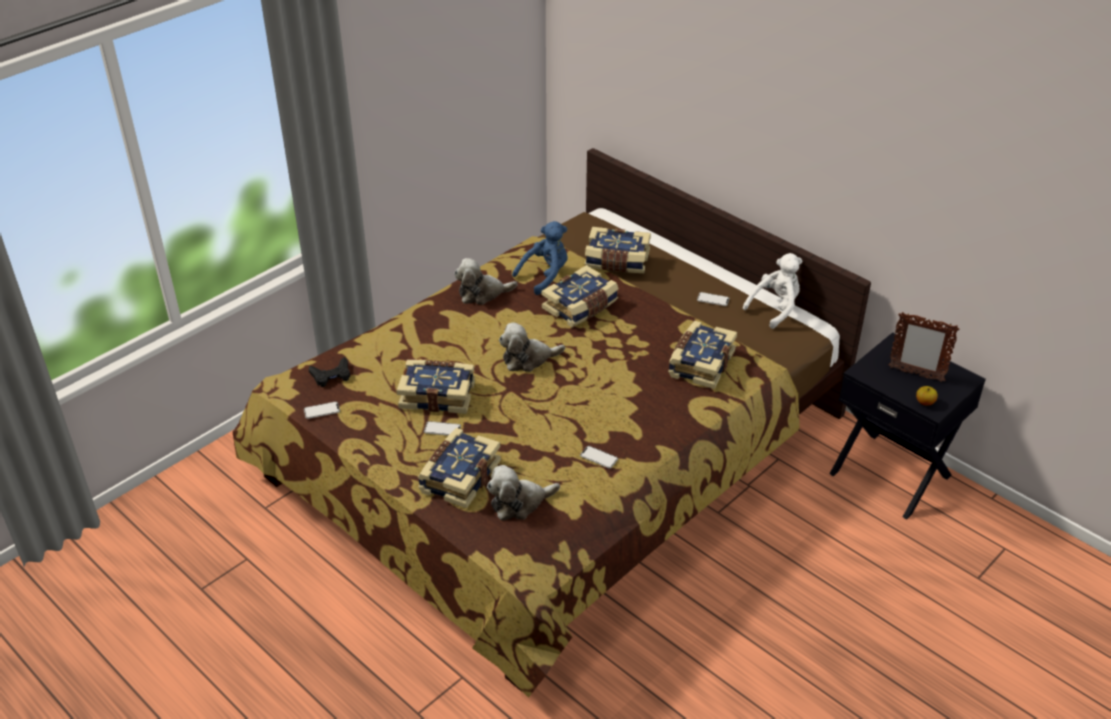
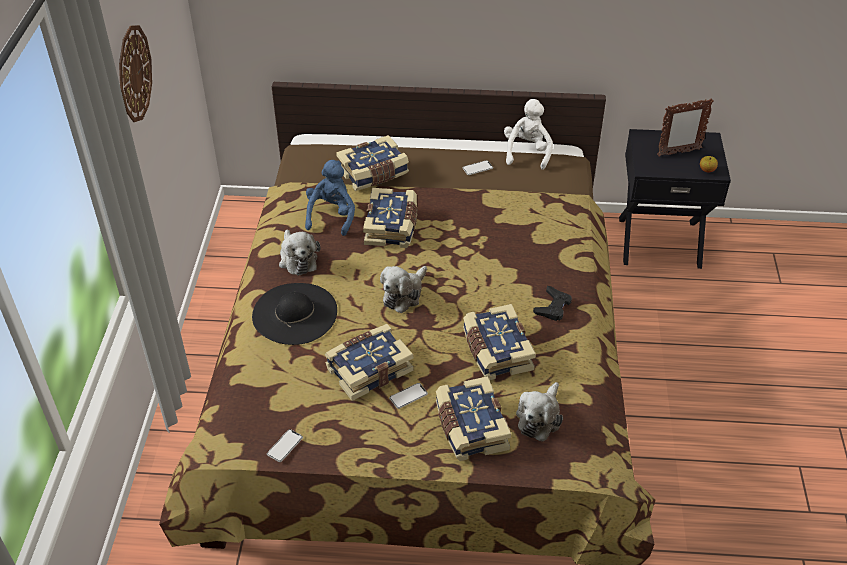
camera: 40 degrees left, 5 degrees up
black game controller [309,357,350,387] -> black game controller moved to [533,286,572,321]
plush toy [454,258,518,305] -> plush toy turned 60 degrees counterclockwise [279,230,320,276]
phone [580,446,618,469] -> none
book [668,321,737,389] -> book moved to [463,304,536,380]
none -> wall clock [119,25,152,122]
none -> black hat [252,283,337,345]

